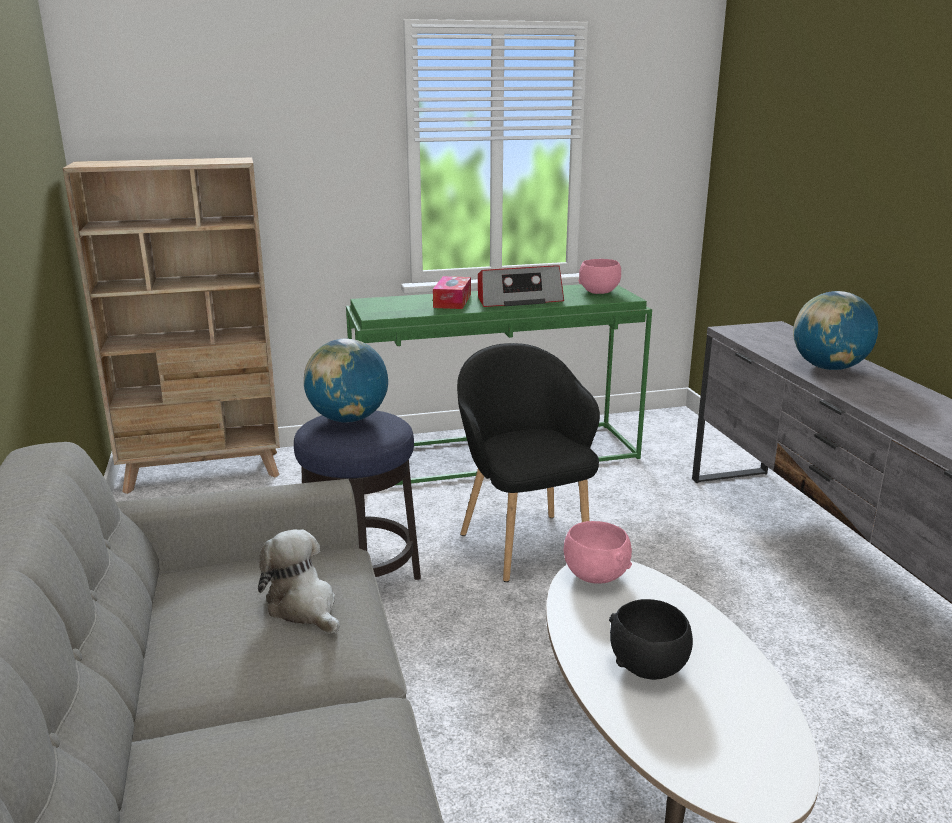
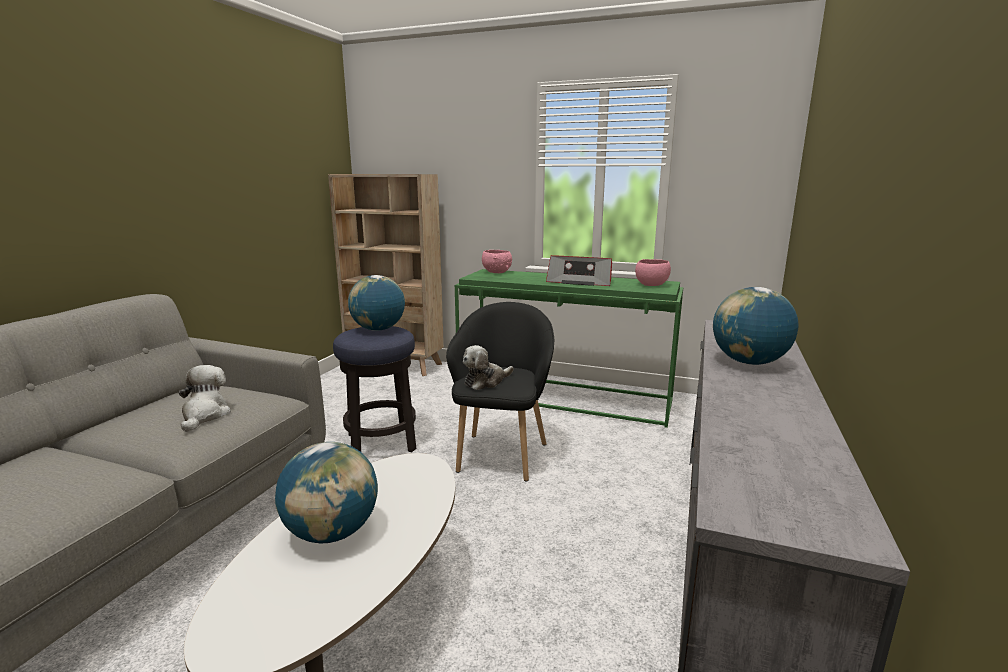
camera: 35 degrees right, 5 degrees down
tissue box [433,276,471,309] -> none
pink bowl [564,521,632,584] -> pink bowl moved to [482,250,512,273]
black bowl [609,599,693,680] -> globe [275,442,378,544]
none -> plush toy [463,345,514,390]

